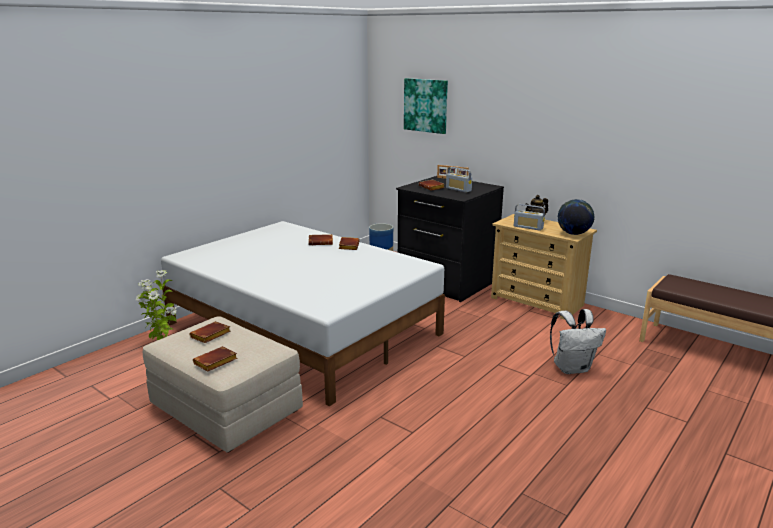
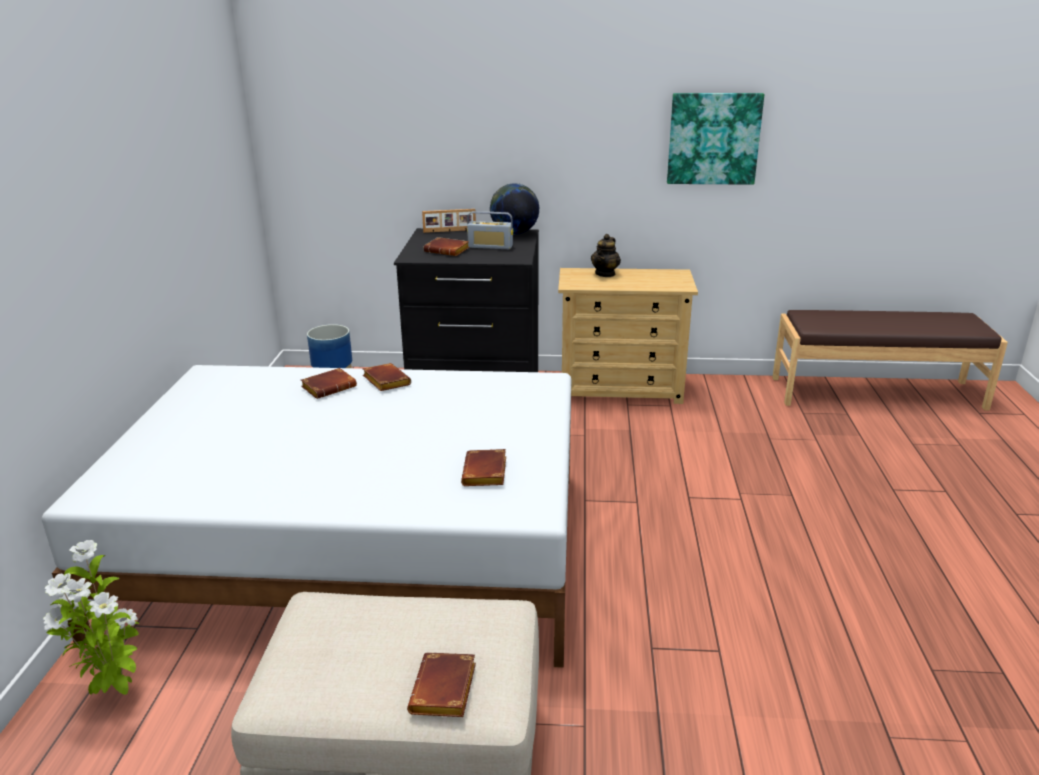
camera: 35 degrees left, 5 degrees up
brown book [190,321,230,343] -> brown book moved to [461,449,506,486]
picture [404,78,448,134] -> picture moved to [667,93,764,185]
radio [514,204,545,231] -> none
white backpack [550,309,606,374] -> none
globe [558,199,594,235] -> globe moved to [490,183,539,235]

